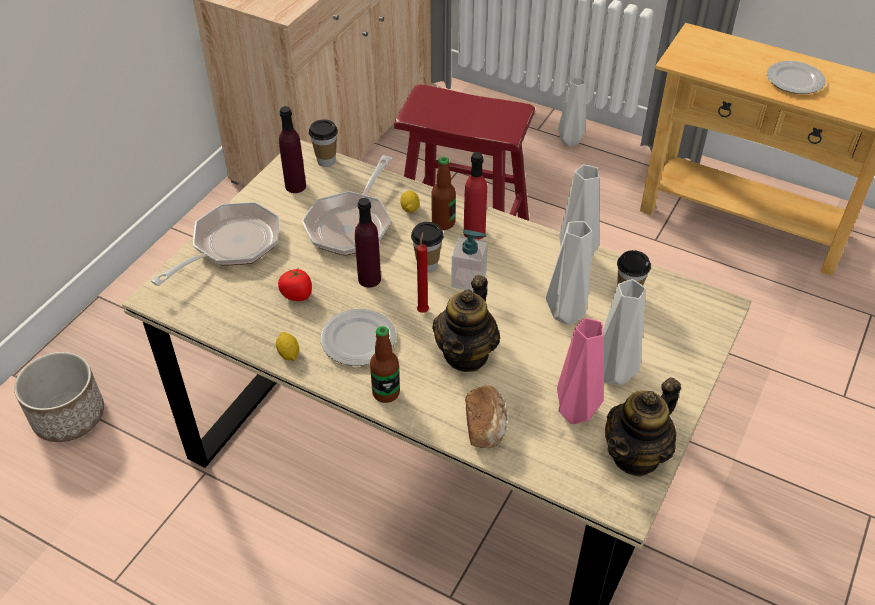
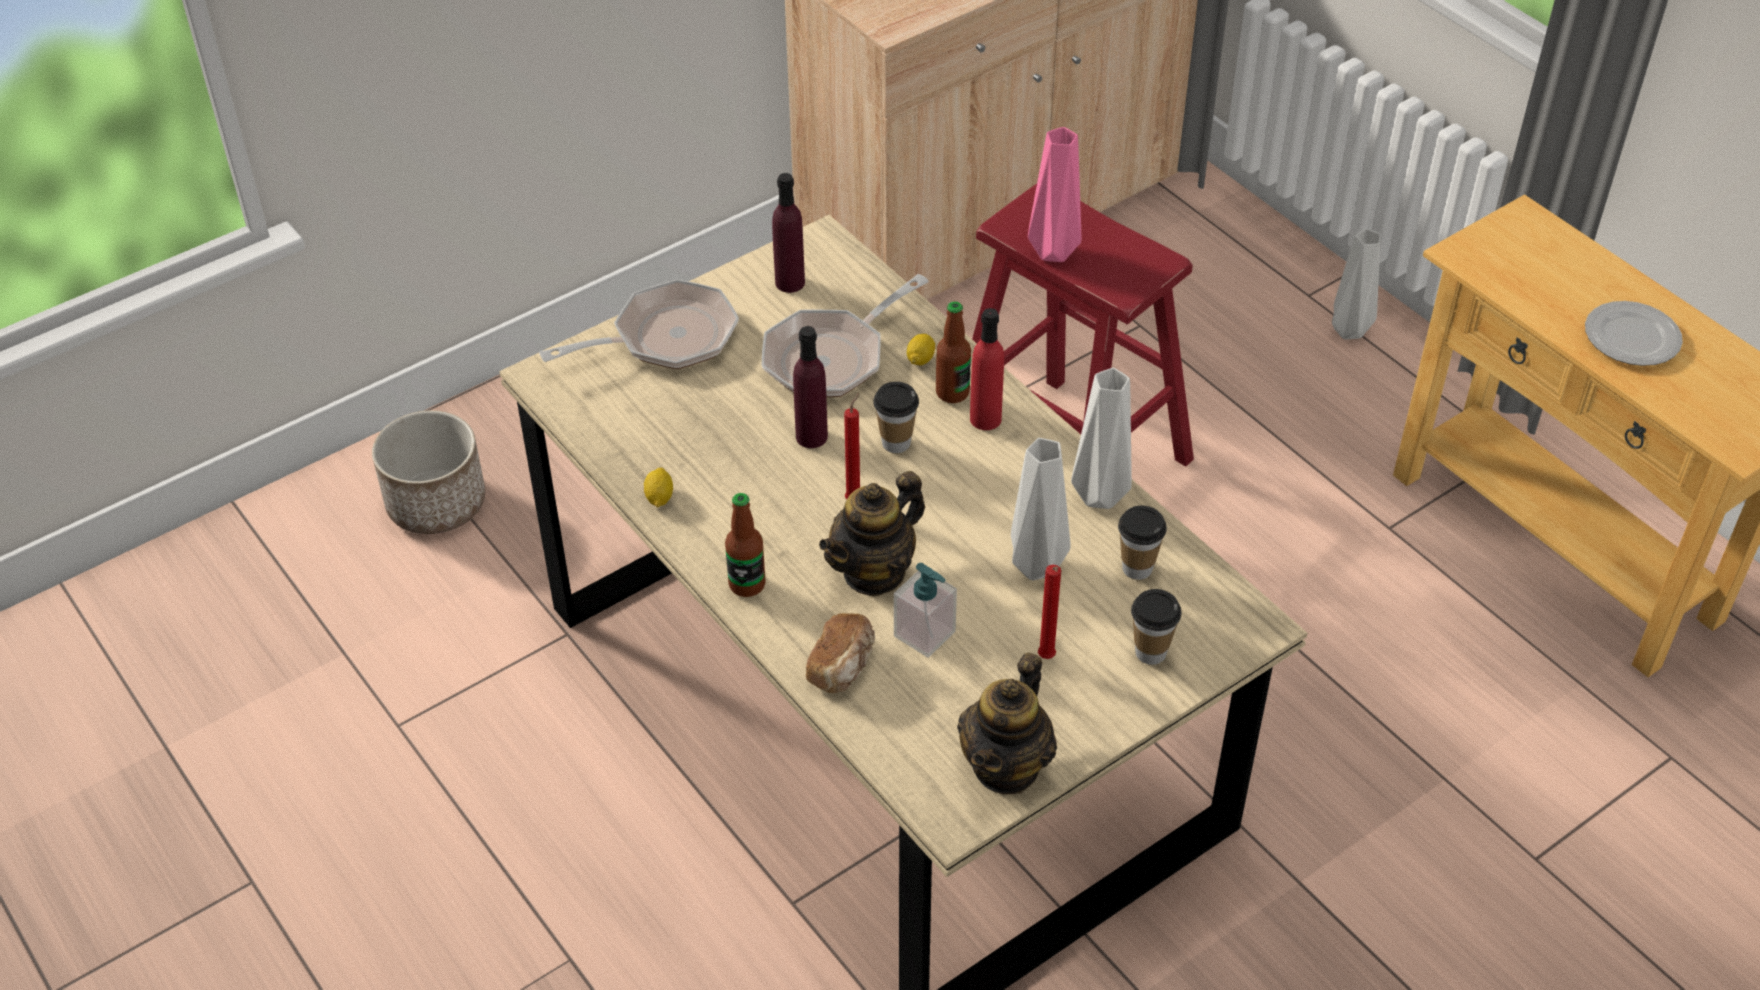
camera: 25 degrees right, 0 degrees up
tomato [278,268,312,301] -> none
cup [309,119,338,167] -> cup moved to [1131,589,1182,665]
plate [321,309,396,366] -> none
soap dispenser [451,230,488,291] -> soap dispenser moved to [894,563,957,658]
pink vase [557,318,604,424] -> pink vase moved to [1028,127,1081,262]
grey vase [603,279,646,385] -> red candle [1038,565,1061,659]
teapot [605,378,681,477] -> teapot turned 45 degrees counterclockwise [957,652,1057,795]

